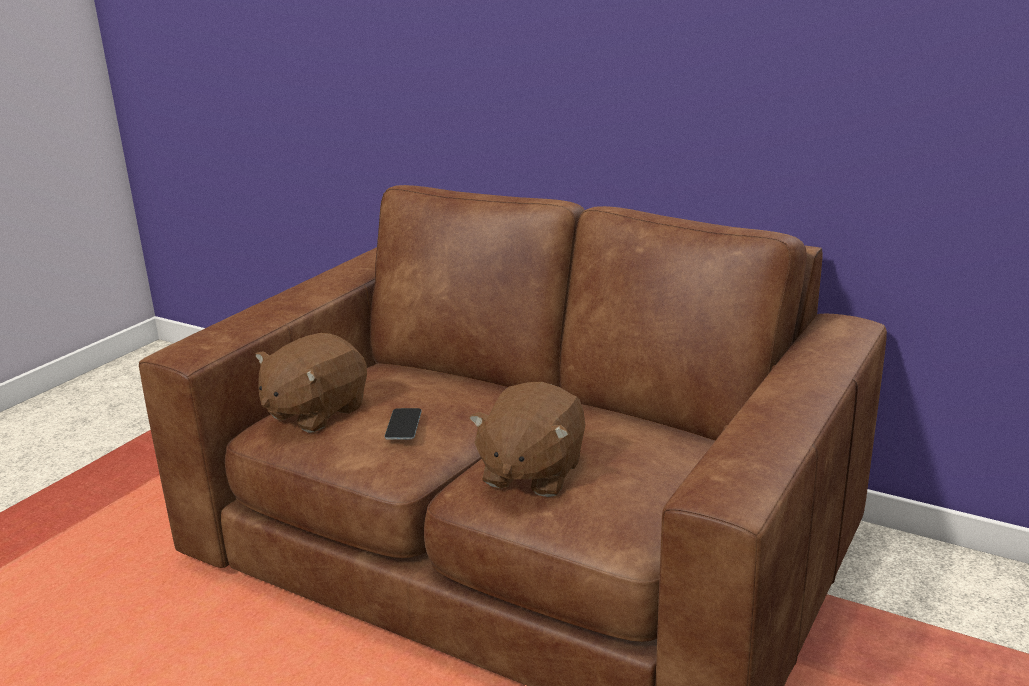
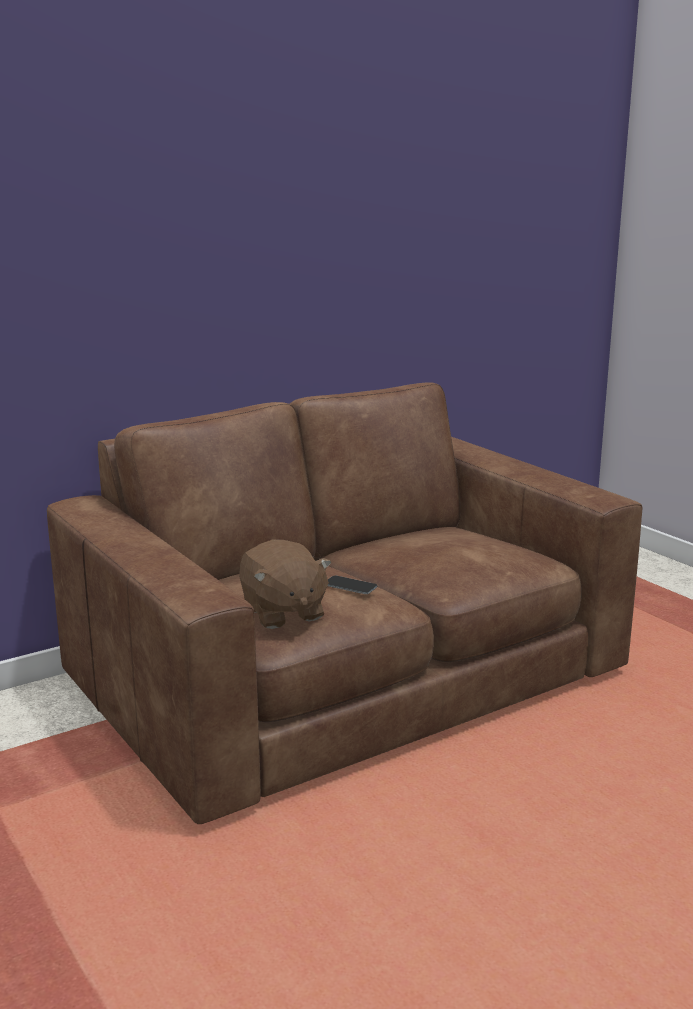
camera: 65 degrees left, 5 degrees down
brown plush toy [469,382,585,497] -> none

